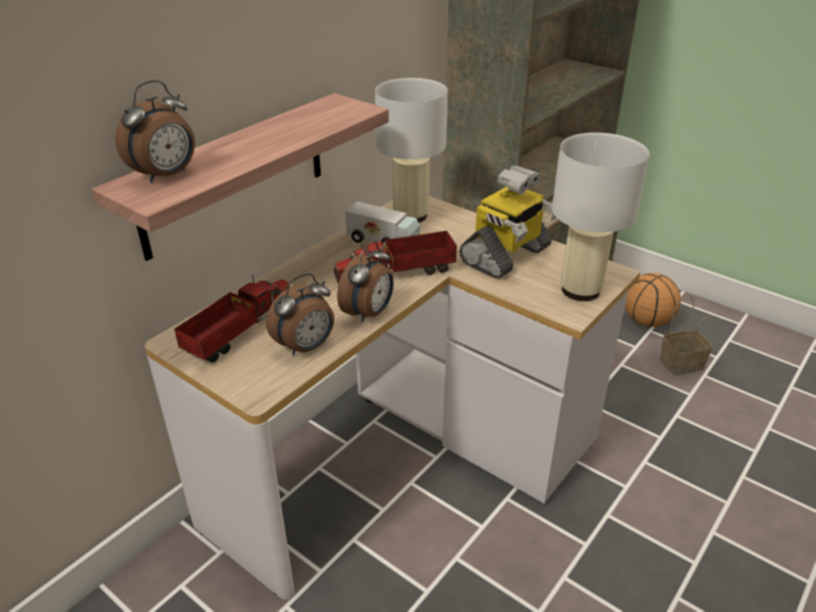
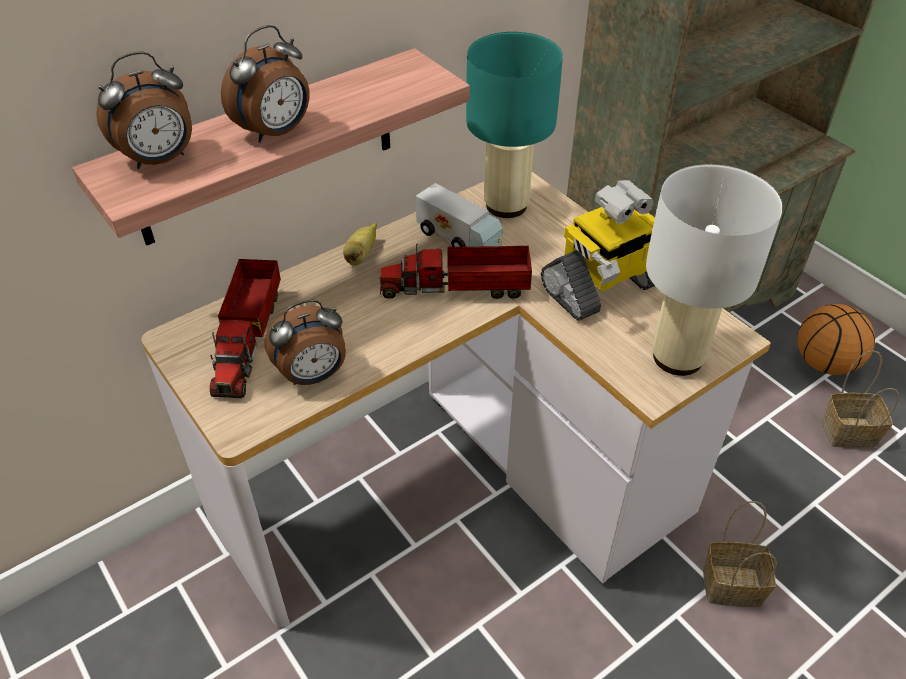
camera: 15 degrees right, 10 degrees up
toy truck [174,275,290,363] -> toy truck turned 135 degrees clockwise [210,259,281,398]
alarm clock [337,241,393,323] -> alarm clock moved to [221,25,310,143]
white table lamp [375,78,448,223] -> turquoise table lamp [466,32,563,218]
none -> banana [343,223,377,266]
none -> basket [703,501,777,607]

